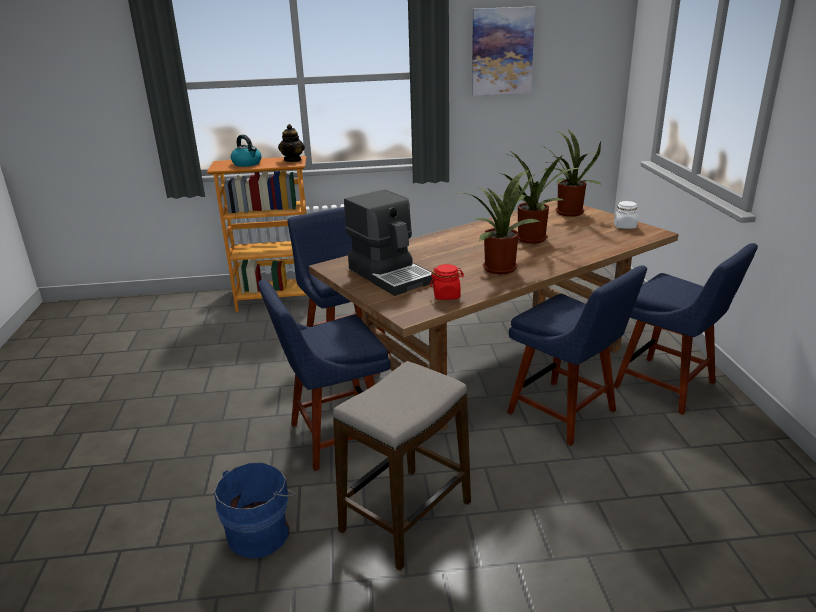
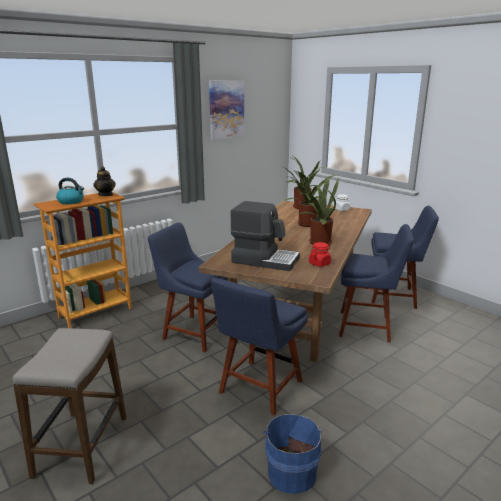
camera: 35 degrees left, 5 degrees down
stool [333,361,471,571] -> stool moved to [12,328,126,484]

